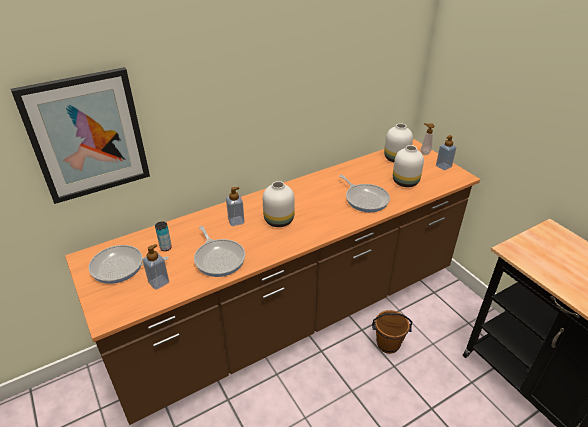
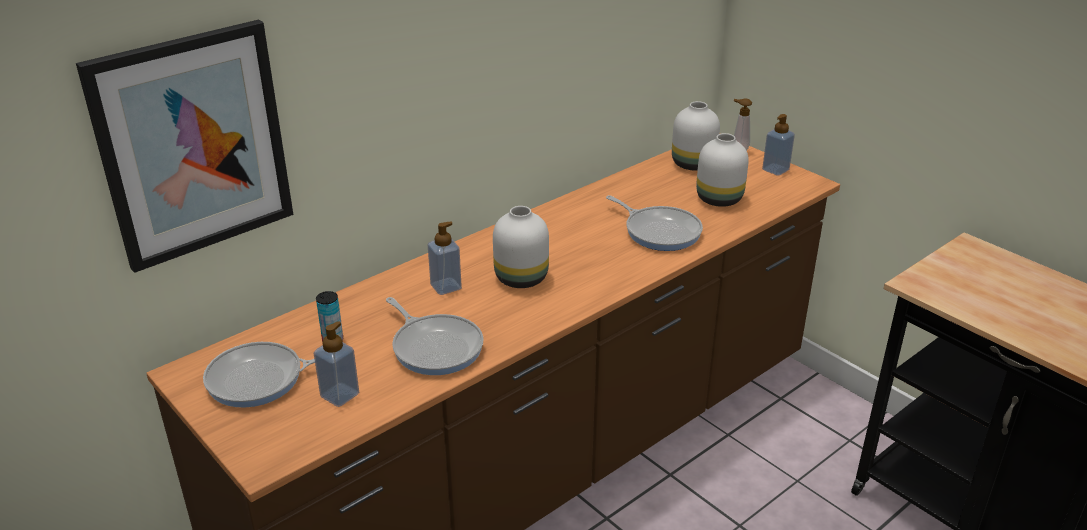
camera: 10 degrees left, 5 degrees down
brown bucket [372,310,412,354] -> none

